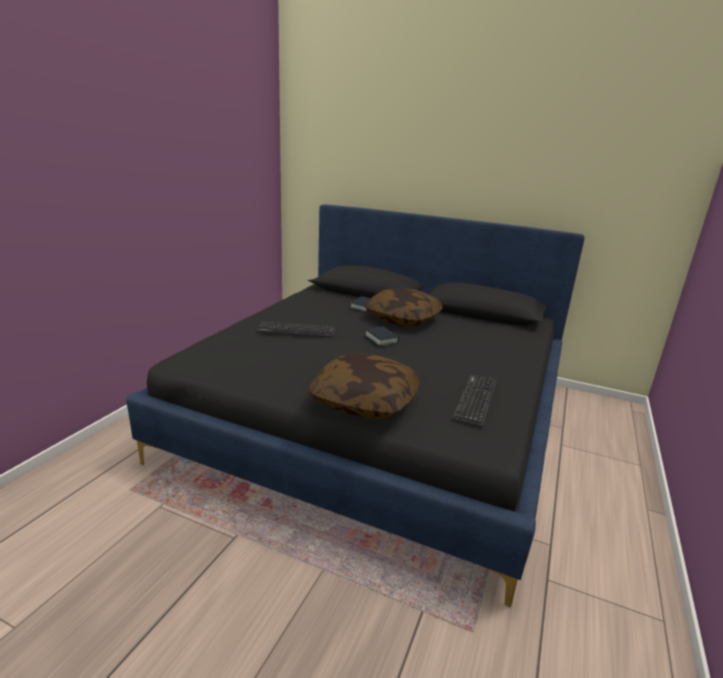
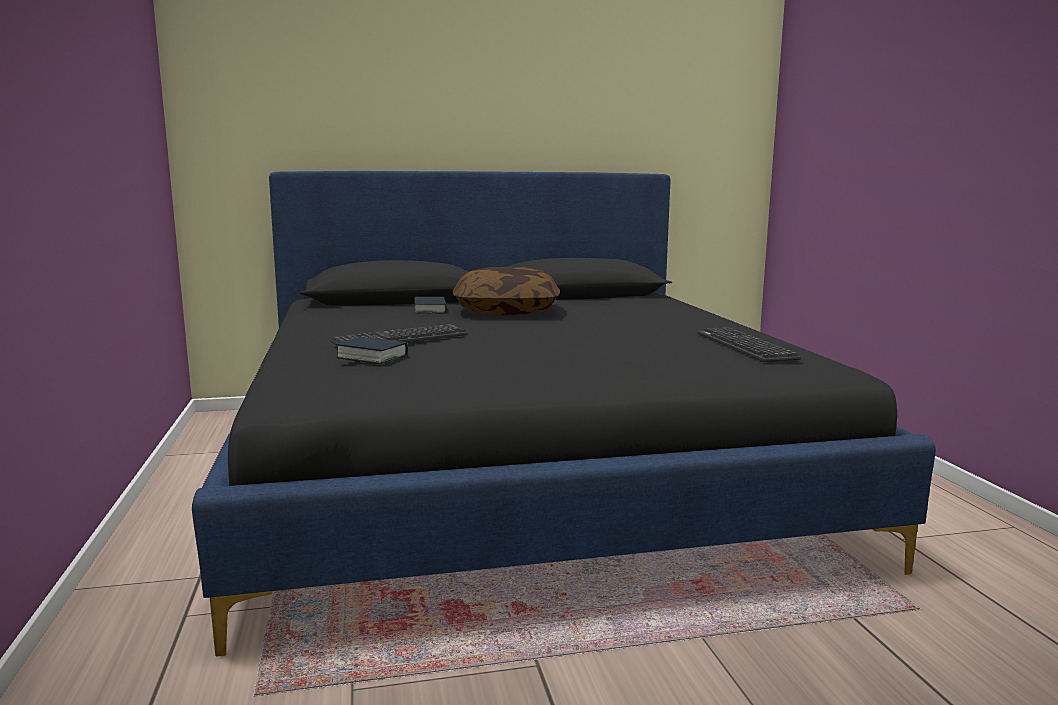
camera: 35 degrees left, 10 degrees down
pillow [309,353,419,419] -> none
book [365,326,399,347] -> book moved to [336,337,408,364]

